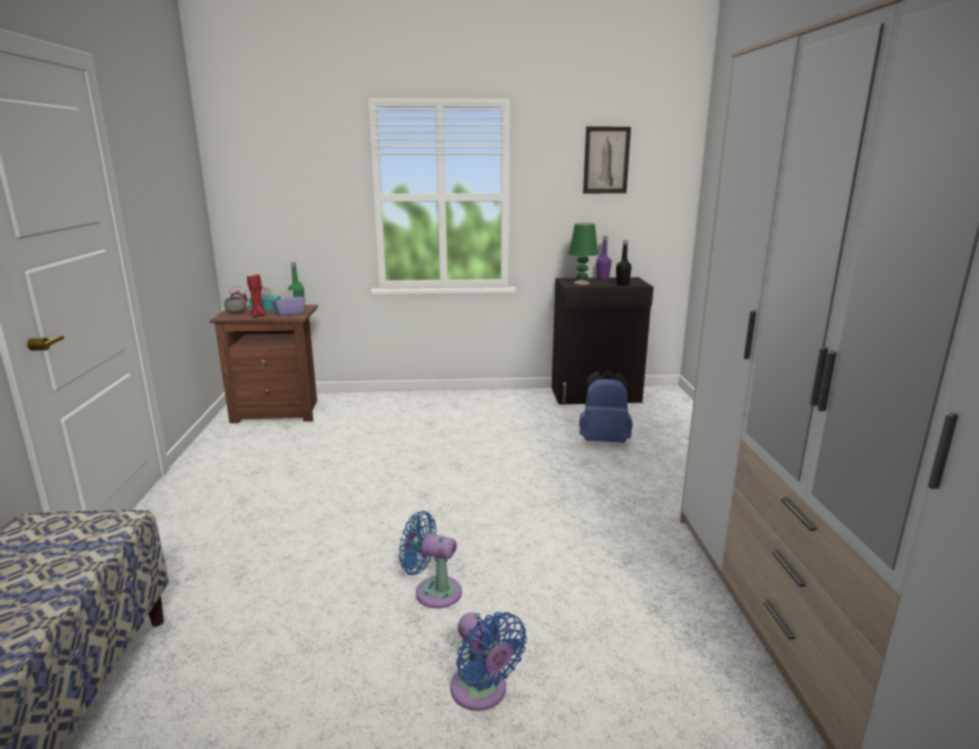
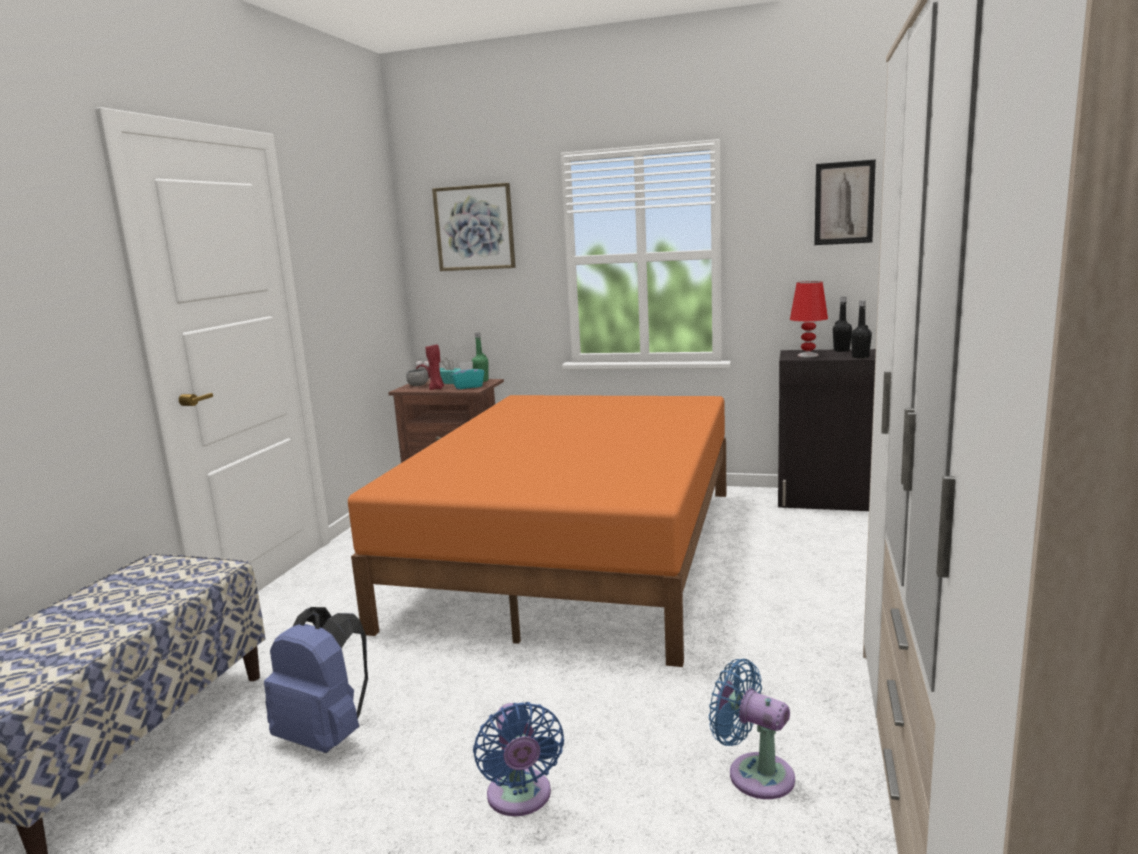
camera: 20 degrees right, 5 degrees down
purple tissue box [271,290,305,316] -> turquoise tissue box [450,361,484,389]
blue fan [399,511,462,608] -> blue fan moved to [709,659,795,799]
green table lamp [569,223,598,285] -> red table lamp [790,281,828,357]
blue backpack [579,371,632,443] -> blue backpack moved to [264,607,368,753]
purple bottle [597,236,611,280] -> black bottle [833,297,852,352]
none -> orange bed [348,395,726,667]
none -> picture [432,183,516,271]

